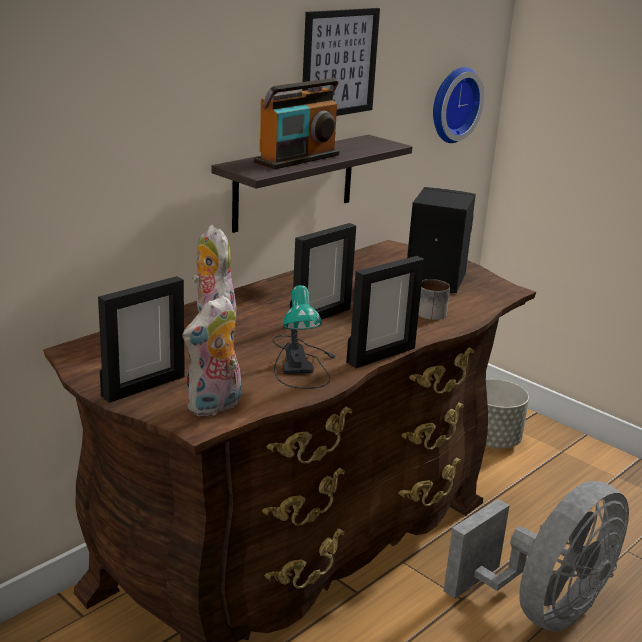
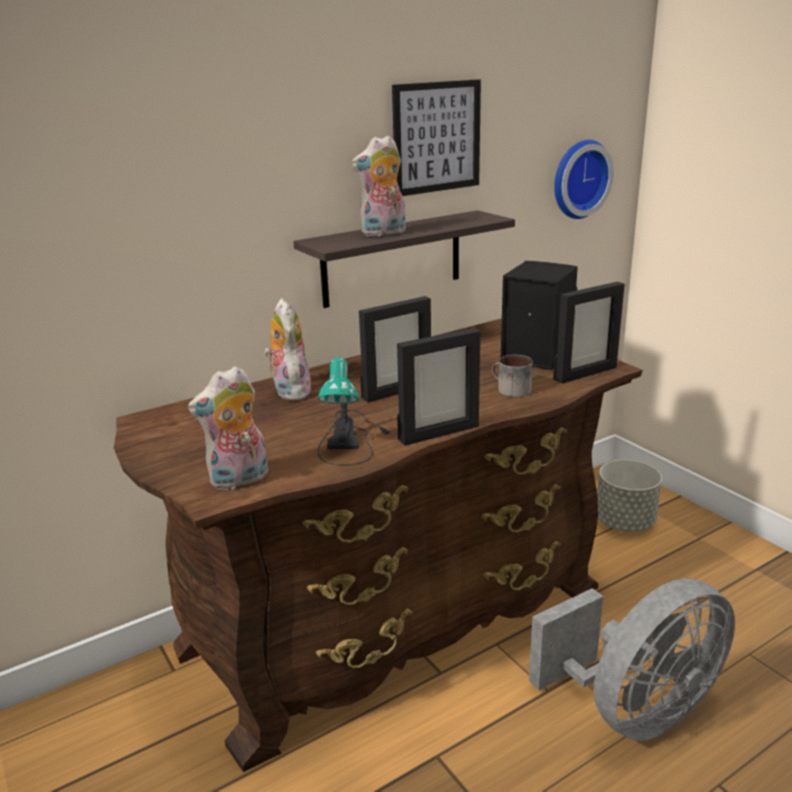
camera: 15 degrees right, 0 degrees up
picture frame [98,276,185,403] -> picture frame moved to [553,282,625,384]
radio [254,78,339,170] -> plush toy [351,135,406,237]

